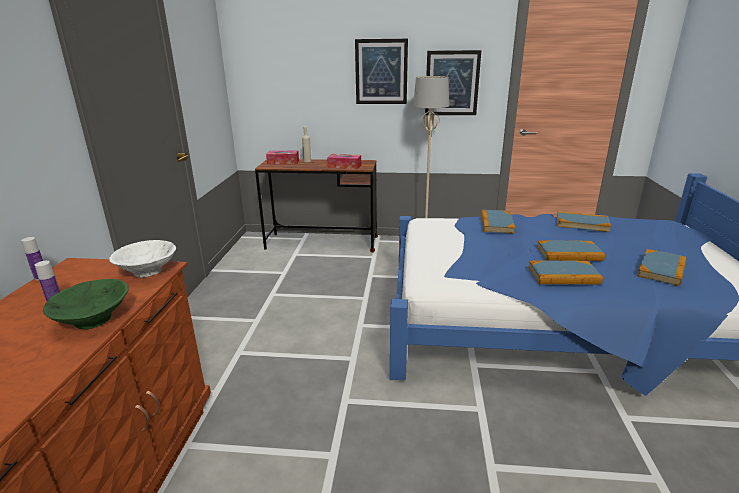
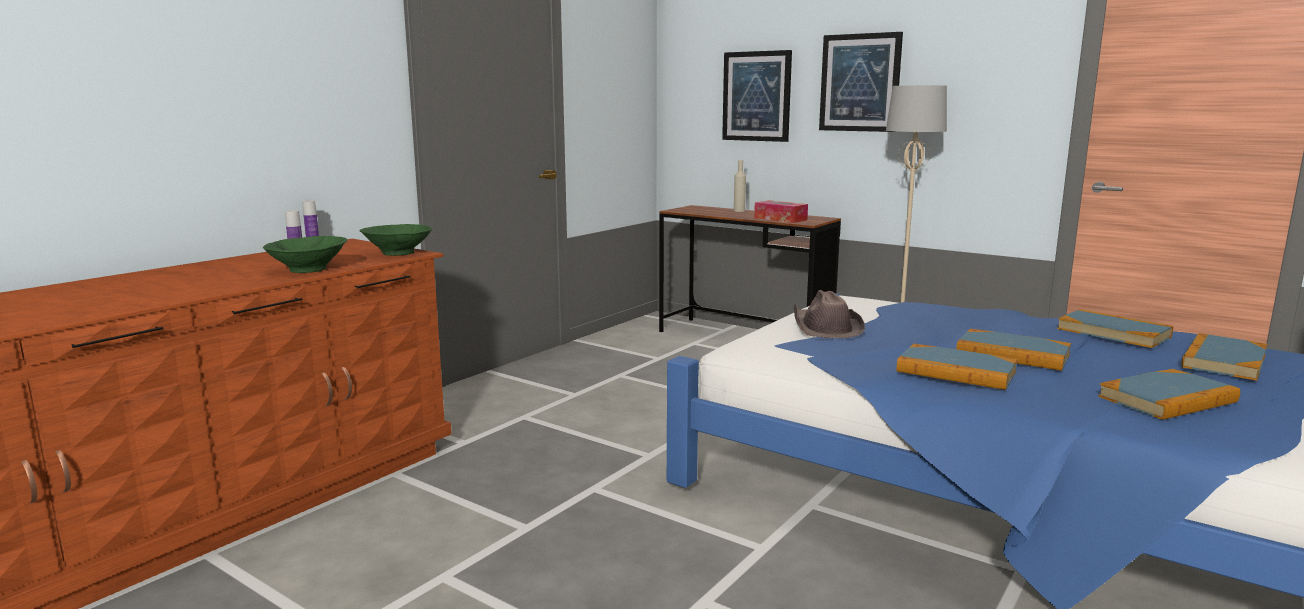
camera: 30 degrees right, 10 degrees down
white bowl [109,240,176,278] -> green bowl [360,224,432,256]
tissue box [266,151,299,165] -> none
picture [425,50,481,115] -> picture moved to [722,50,792,142]
book [481,210,515,234] -> book moved to [1182,333,1267,381]
none -> brown hat [794,290,865,338]

